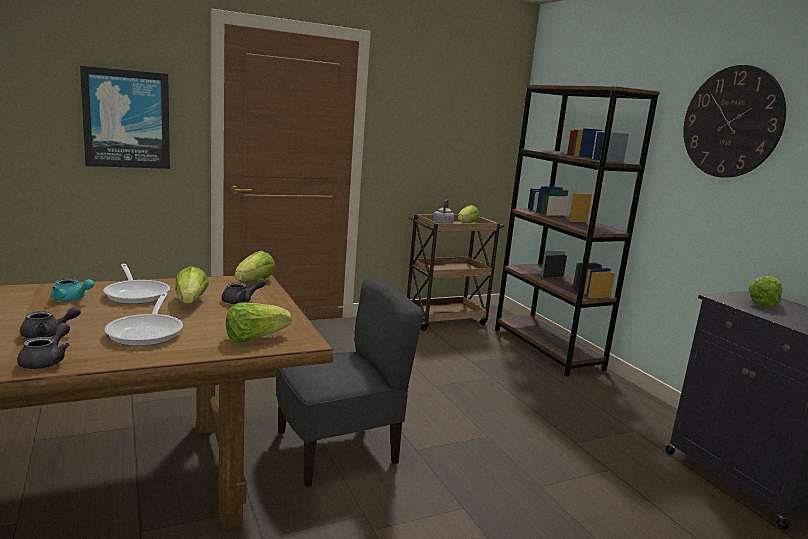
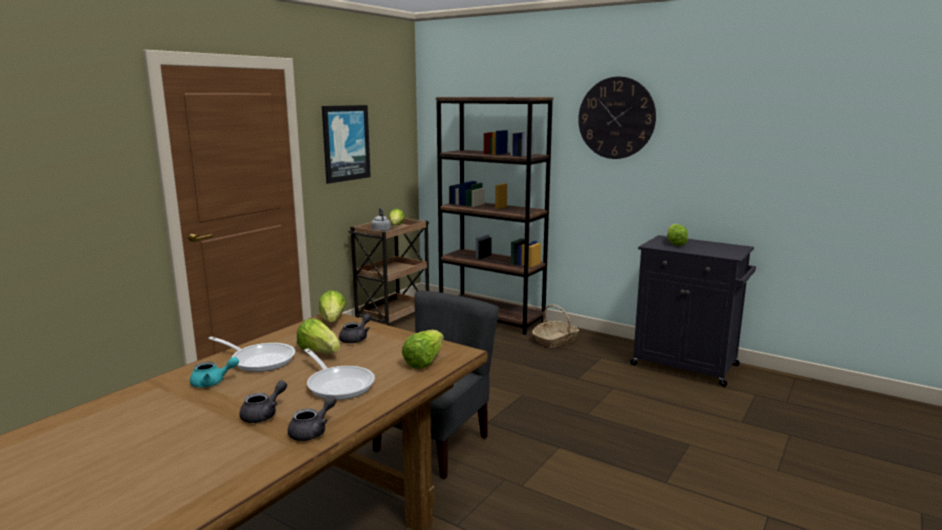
camera: 30 degrees left, 0 degrees up
grey teapot [17,323,70,369] -> grey teapot turned 60 degrees clockwise [288,395,337,441]
picture [80,66,170,169] -> picture moved to [322,105,371,184]
none -> basket [532,304,579,348]

